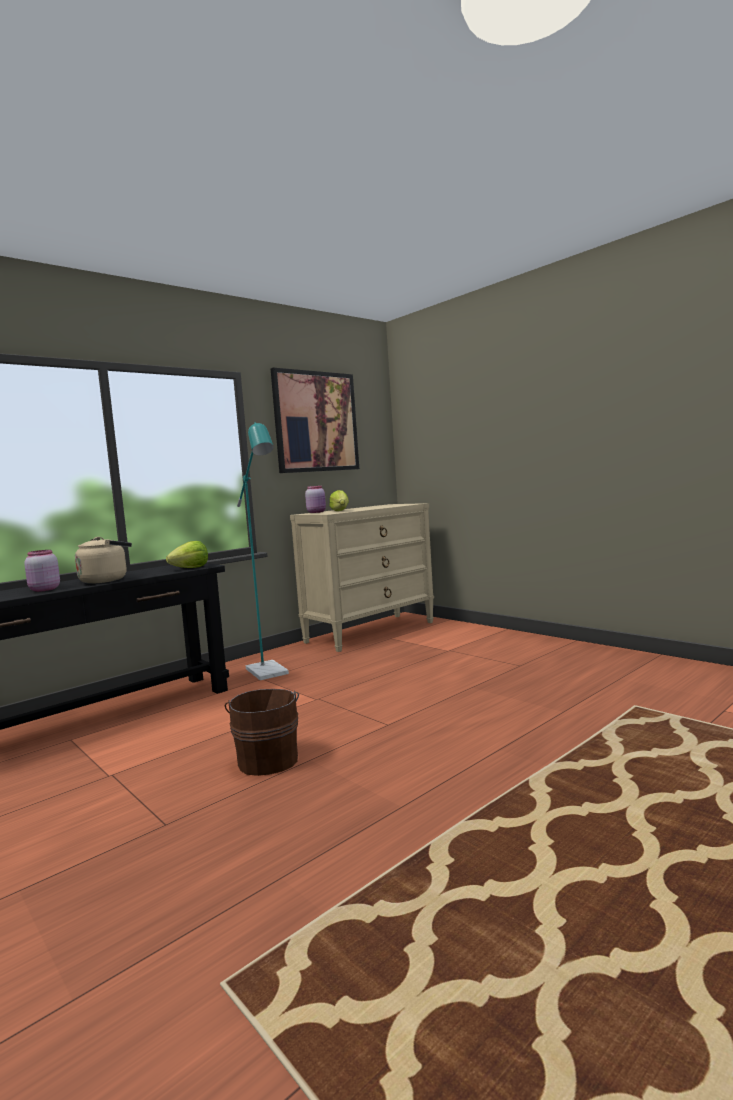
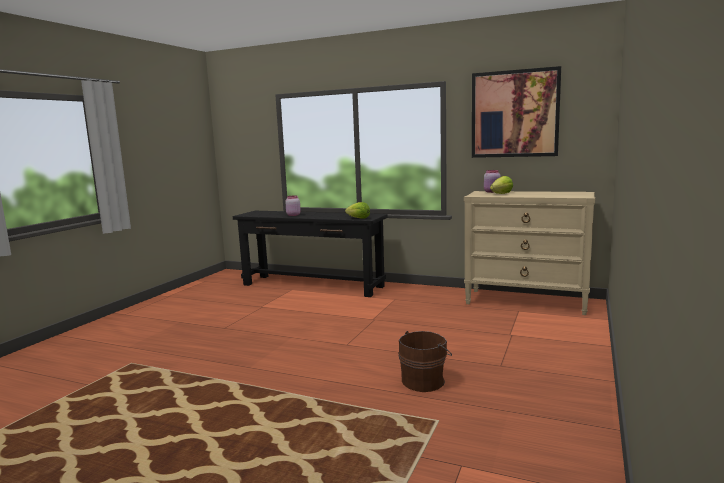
camera: 65 degrees right, 5 degrees up
beige kettle [75,537,132,584] -> none
brown bucket [225,689,299,776] -> brown bucket moved to [398,331,452,392]
turquoise floor lamp [237,422,289,680] -> none

